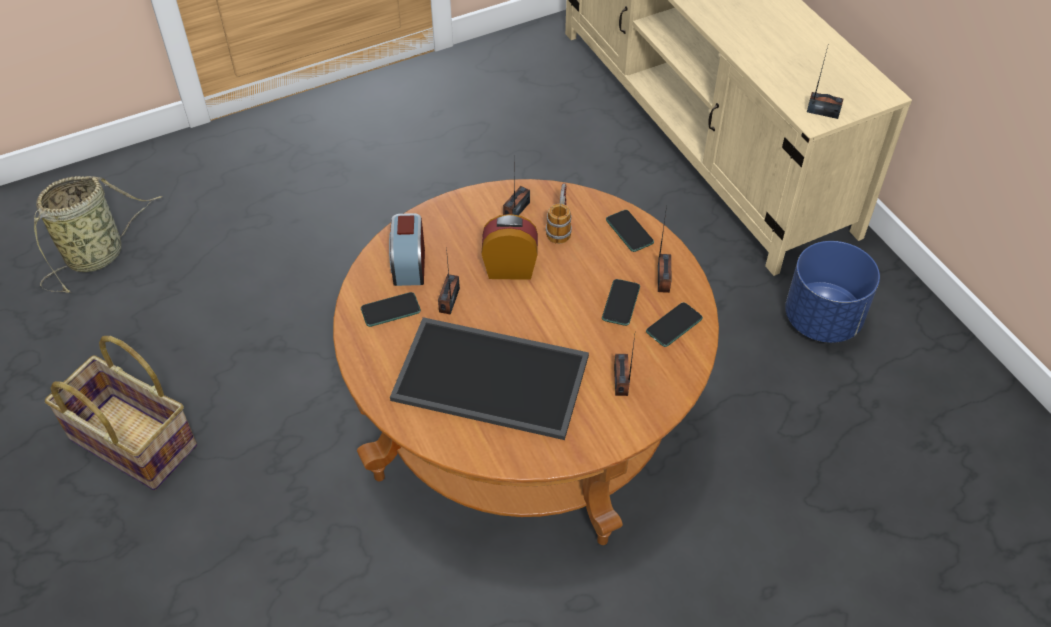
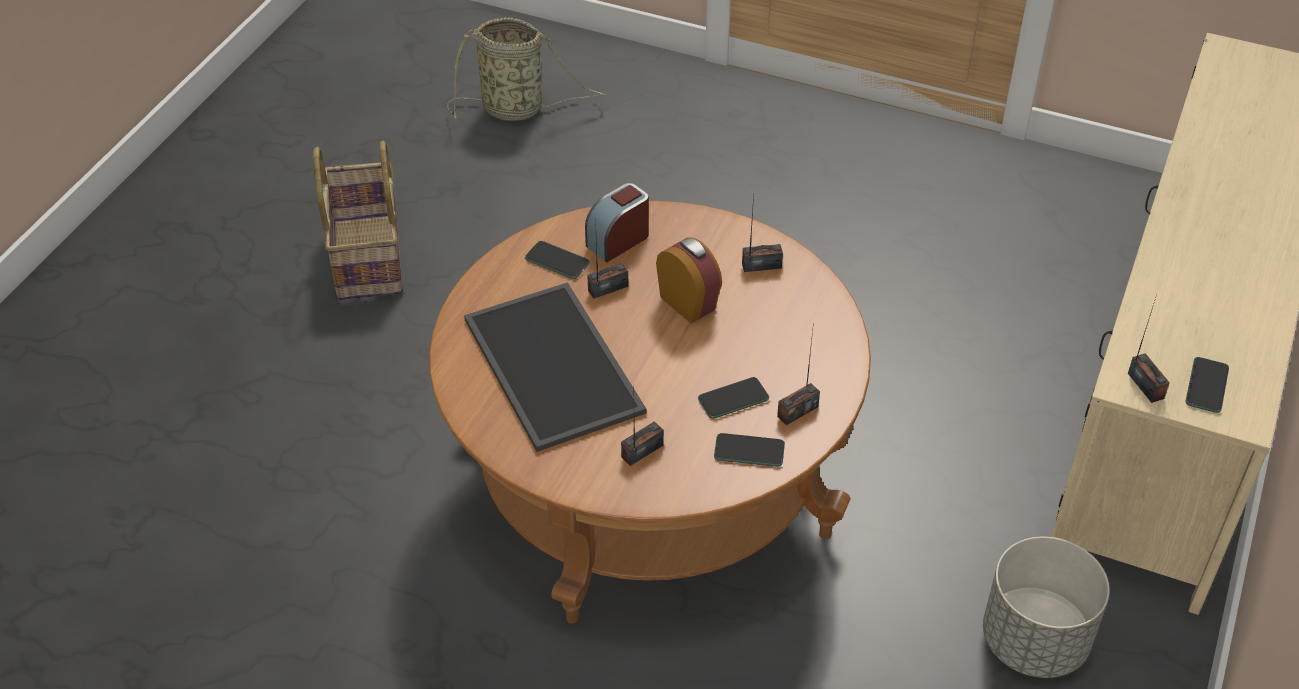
camera: 50 degrees right, 5 degrees down
mug [546,183,572,244] -> none
phone [606,210,654,252] -> phone moved to [1186,357,1229,413]
blue planter [785,241,880,343] -> grey planter [983,537,1109,678]

